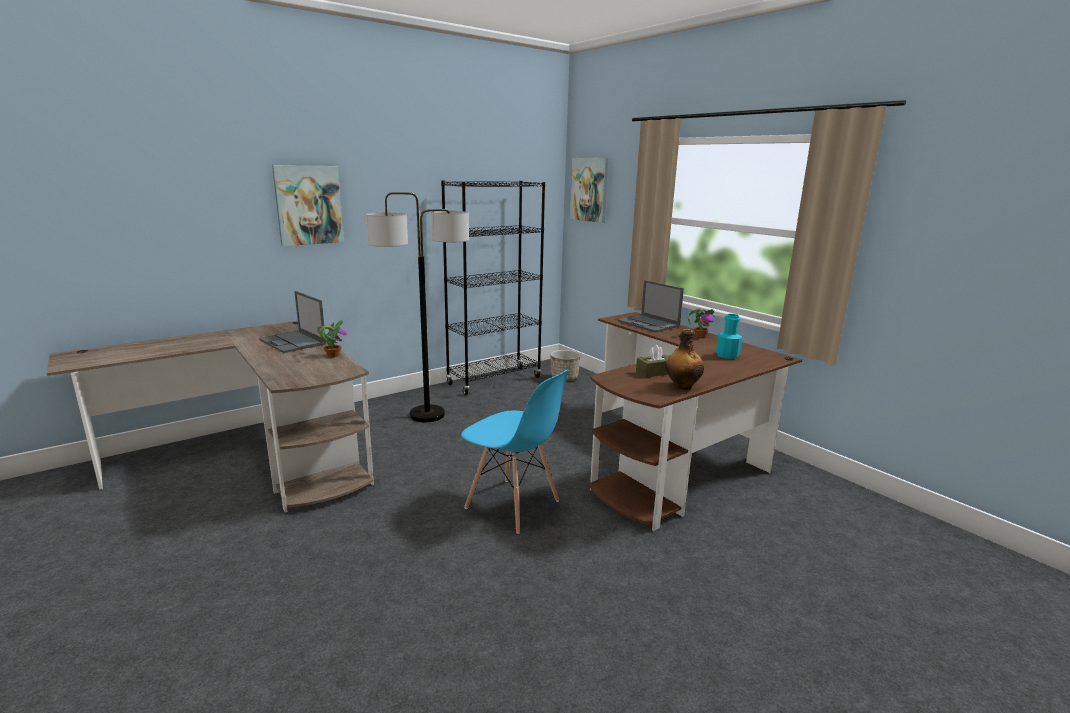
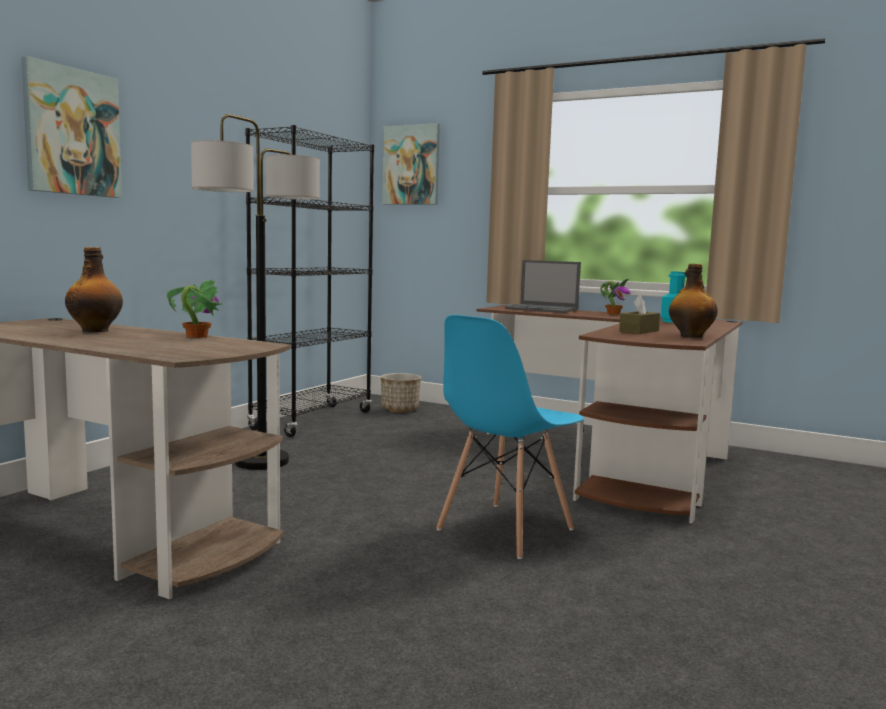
camera: 25 degrees left, 10 degrees down
laptop [259,291,326,353] -> bottle [65,247,123,332]
blue chair [461,370,569,534] -> blue chair turned 120 degrees clockwise [436,315,584,559]

